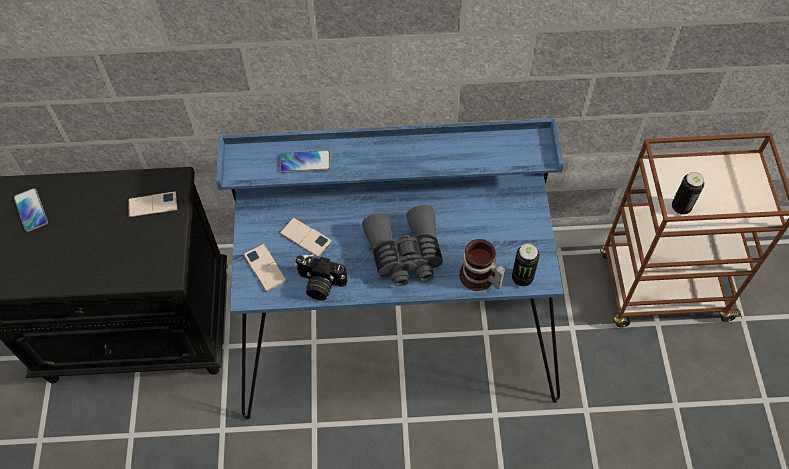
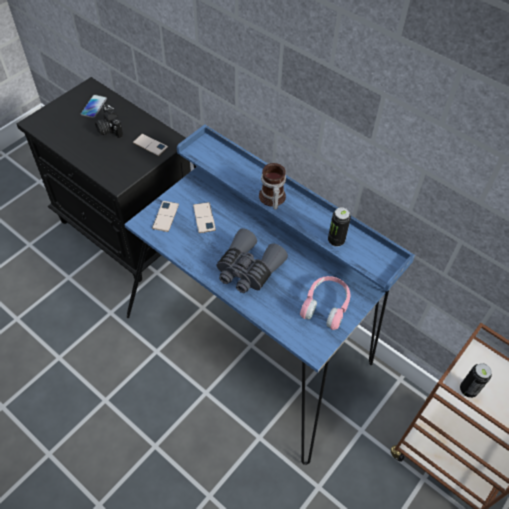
camera: 40 degrees right, 5 degrees down
phone [280,150,331,173] -> none
camera [295,254,347,301] -> camera moved to [95,104,123,138]
mug [459,239,505,291] -> mug moved to [259,163,286,210]
can [512,244,539,287] -> can moved to [328,207,351,247]
none -> pink headphones [300,276,350,330]

